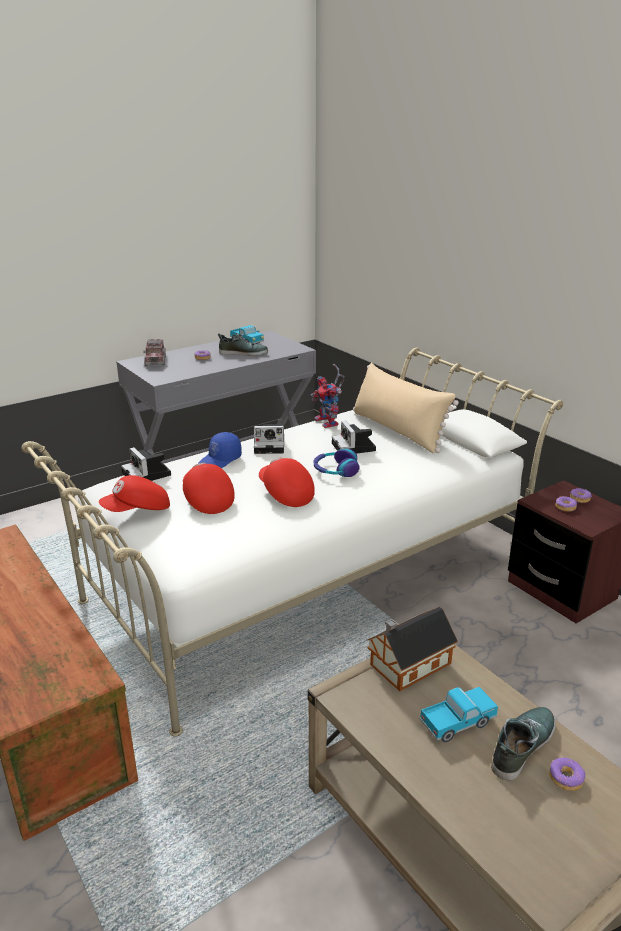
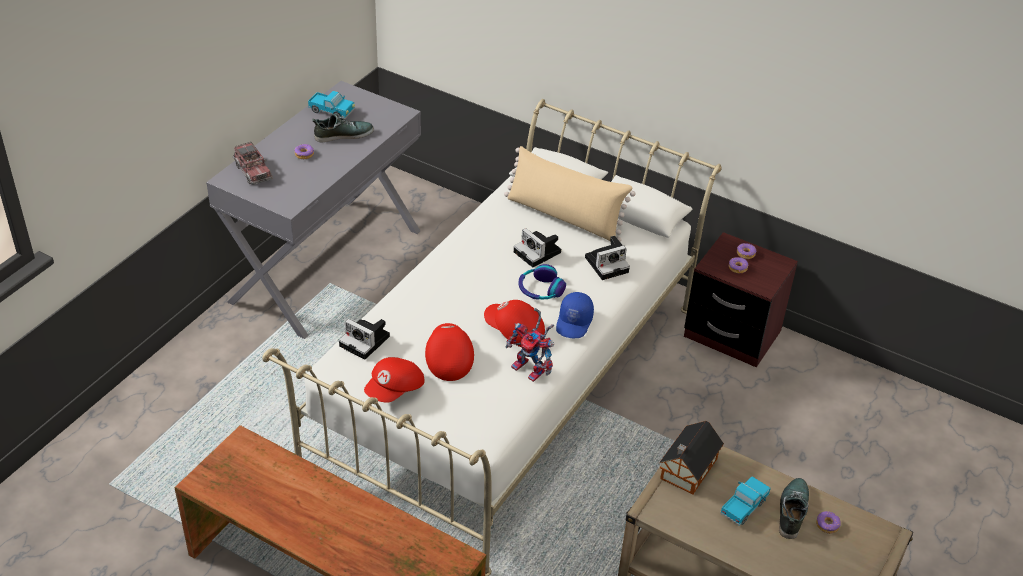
camera: 25 degrees left, 15 degrees up
red cap [183,463,235,514] -> red cap turned 45 degrees clockwise [425,323,474,381]
blue cap [198,432,242,468] -> blue cap moved to [556,292,594,338]
camera [254,420,284,454] -> camera moved to [585,236,630,280]
toy robot [310,364,345,428] -> toy robot moved to [505,308,555,382]

